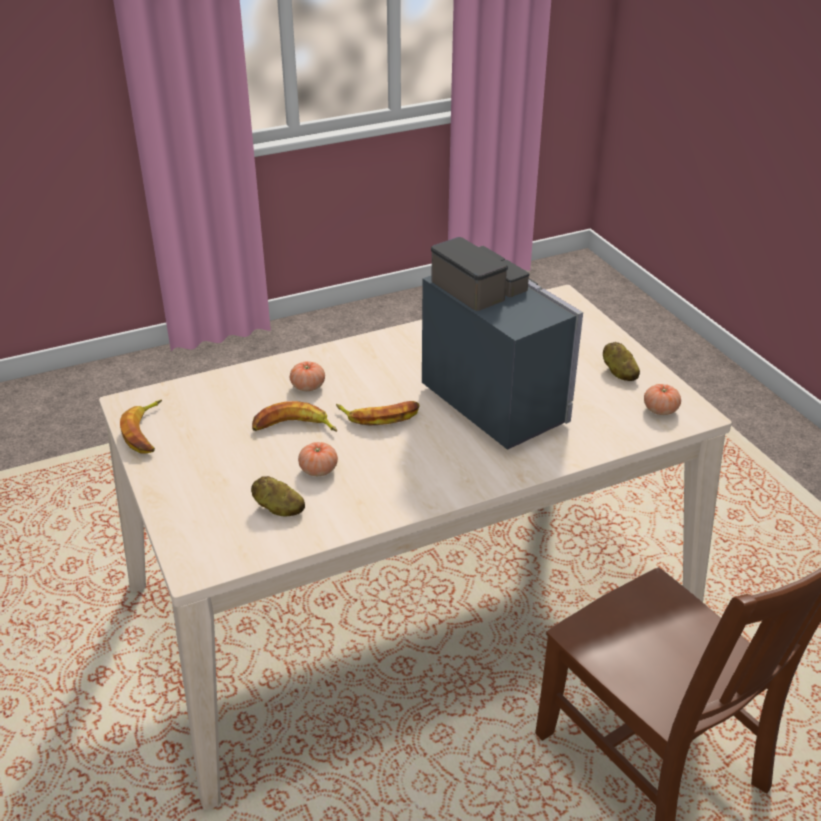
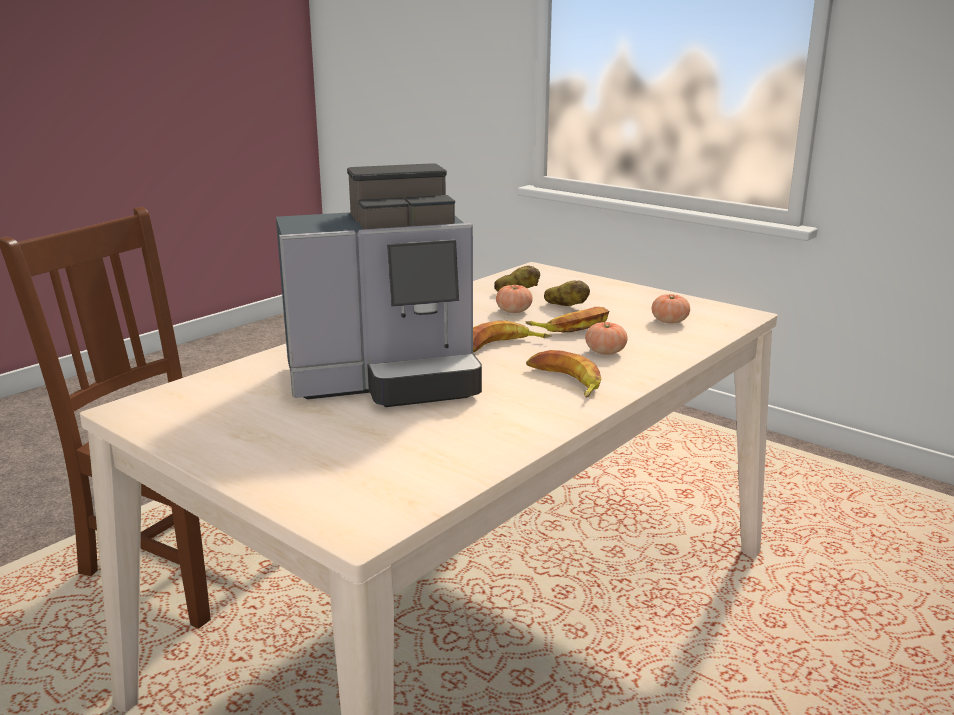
camera: 155 degrees right, 15 degrees down
banana [120,400,162,453] -> banana moved to [526,350,601,398]
coffee machine [422,237,583,450] -> coffee machine turned 45 degrees counterclockwise [276,163,482,407]
potato [603,342,640,381] -> potato moved to [544,280,590,306]
tomato [644,384,681,415] -> tomato moved to [652,294,690,324]

